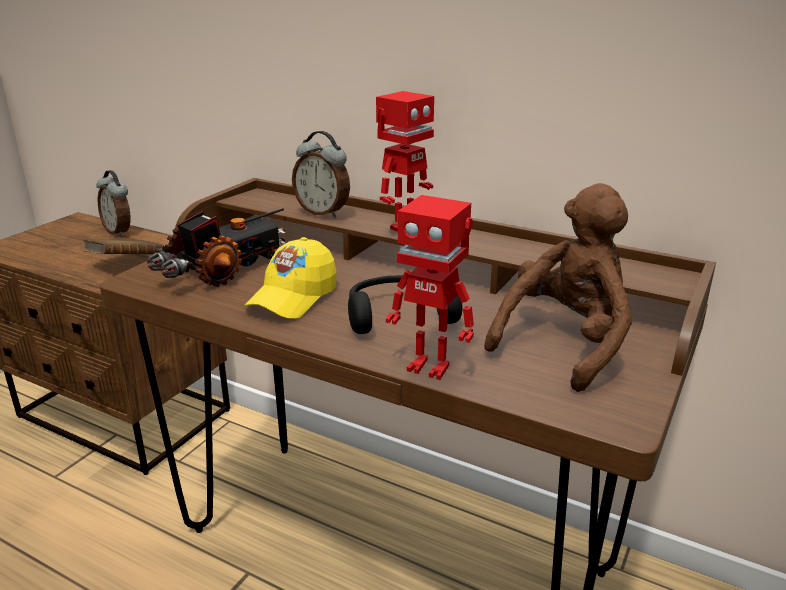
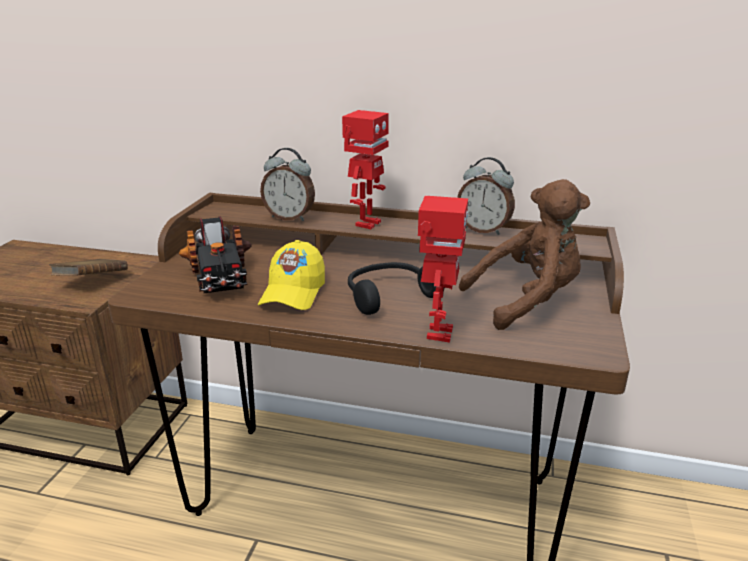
camera: 15 degrees left, 0 degrees up
alarm clock [96,170,130,237] -> alarm clock moved to [457,157,515,235]
toy truck [147,208,286,287] -> toy truck turned 135 degrees clockwise [179,216,252,293]
toy robot [386,195,474,380] -> toy robot turned 90 degrees counterclockwise [418,196,468,343]
brown plush toy [484,183,632,392] -> brown plush toy turned 45 degrees clockwise [459,179,590,330]

